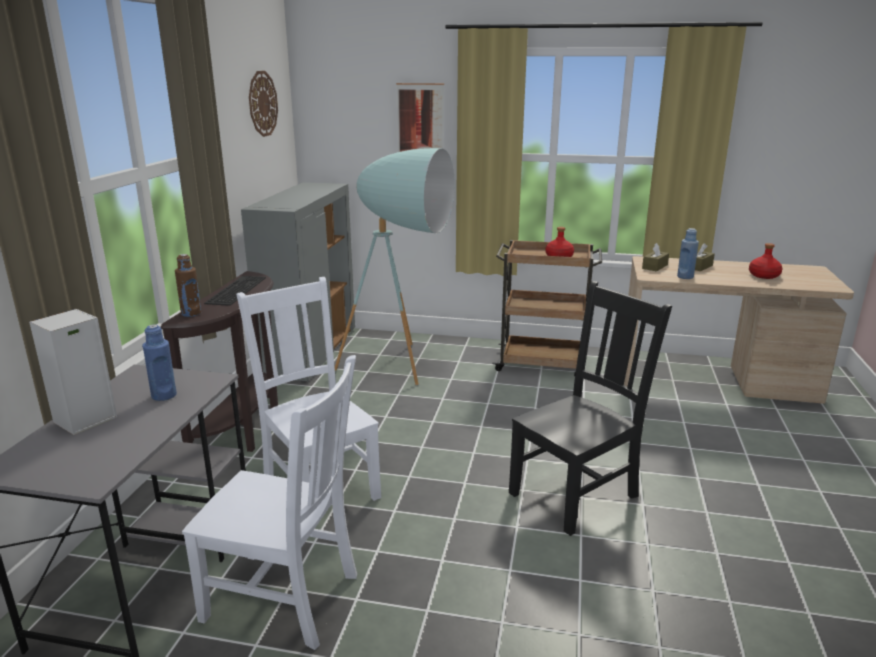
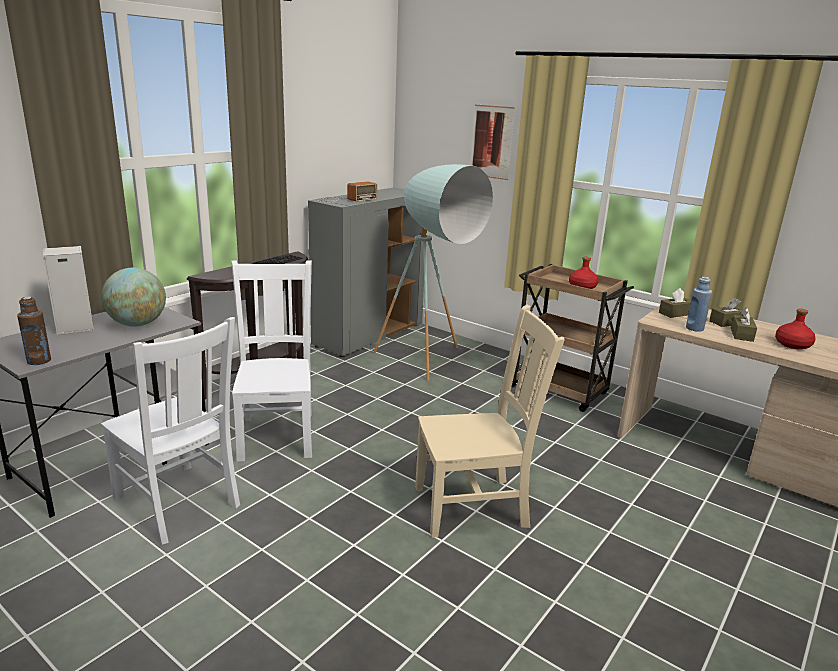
camera: 25 degrees right, 0 degrees up
blue bottle [142,324,177,401] -> globe [101,268,166,327]
brown bottle [175,254,201,317] -> brown bottle moved to [17,297,51,365]
wall clock [249,71,278,137] -> none
black chair [509,281,672,536] -> beige chair [415,305,565,538]
none -> radio [317,181,377,203]
none -> brown tissue box [731,307,757,342]

